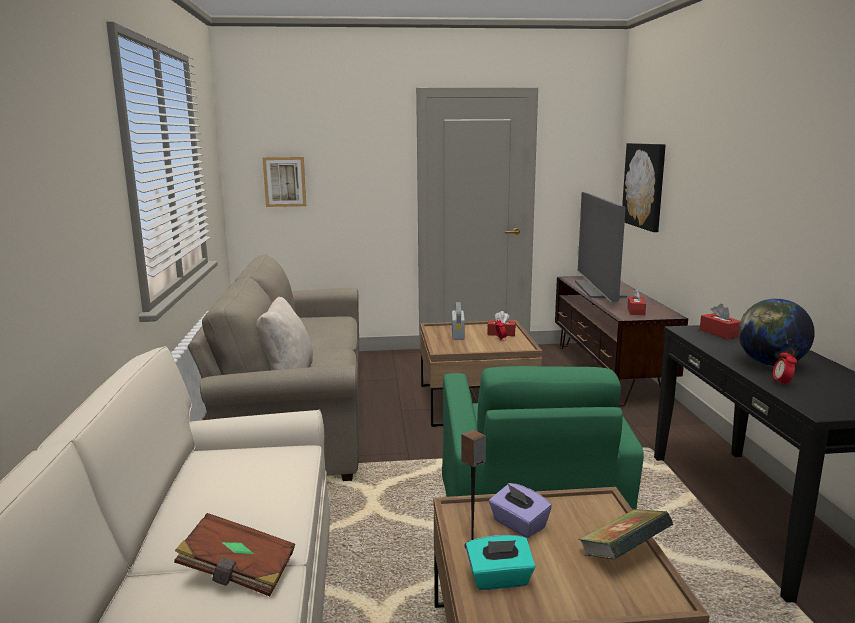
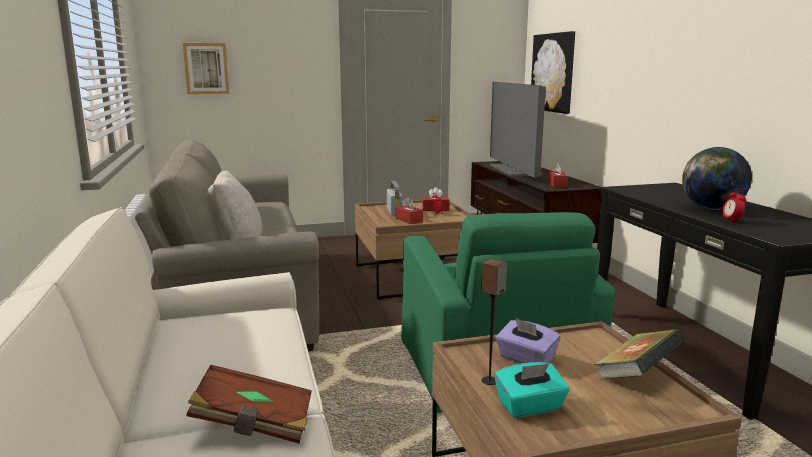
camera: 10 degrees left, 0 degrees up
red tissue box [700,304,740,339] -> red tissue box moved to [395,197,423,224]

